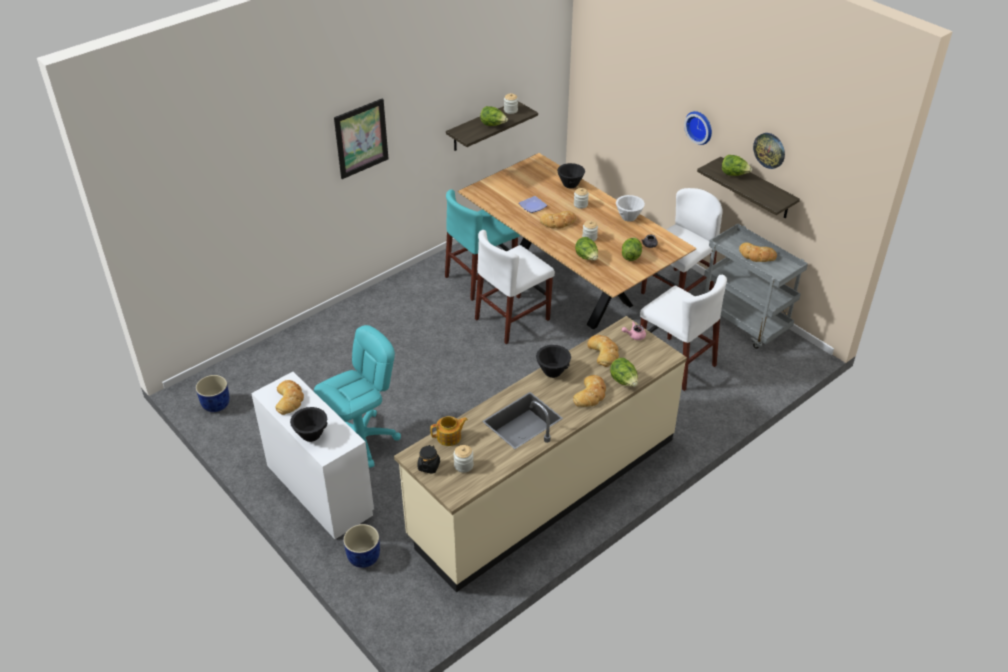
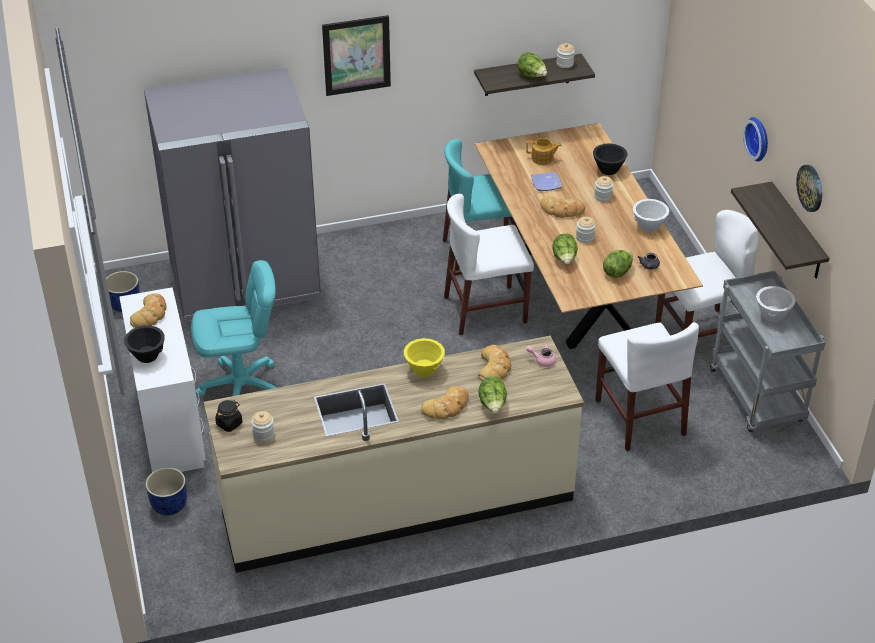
camera: 25 degrees right, 0 degrees up
teapot [430,416,468,446] -> teapot moved to [526,138,562,165]
black bowl [536,345,571,378] -> yellow bowl [404,338,445,377]
lettuce [722,155,752,176] -> none
bread [739,243,777,262] -> white bowl [756,286,796,322]
none -> grey fridge [144,68,321,322]

